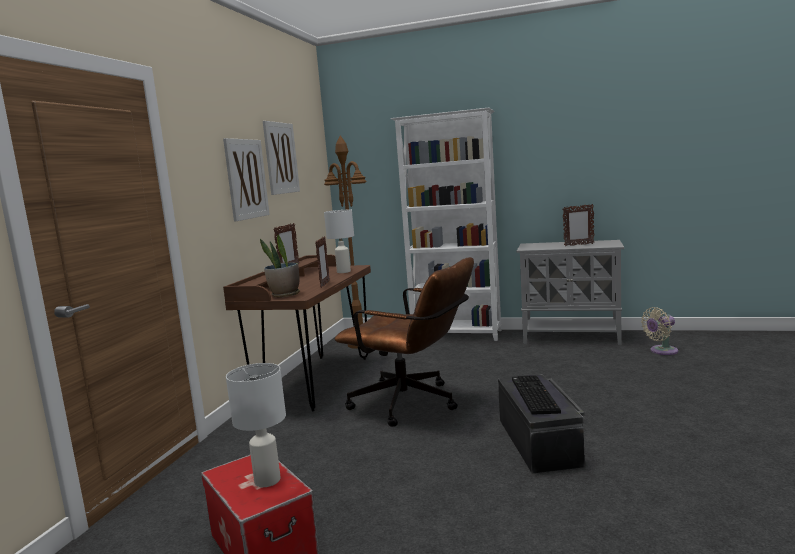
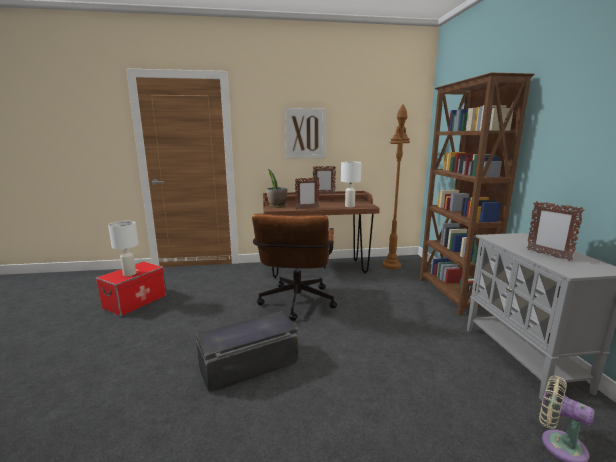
camera: 65 degrees right, 5 degrees up
picture [263,121,300,195] -> none
white bookcase [391,108,501,341] -> brown bookcase [420,72,534,315]
keyboard [512,375,561,415] -> none

